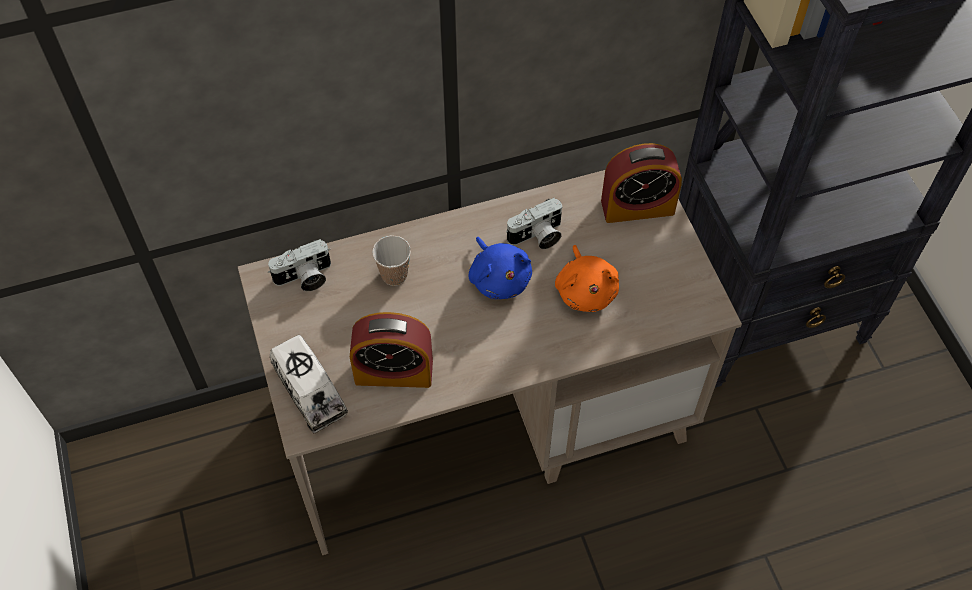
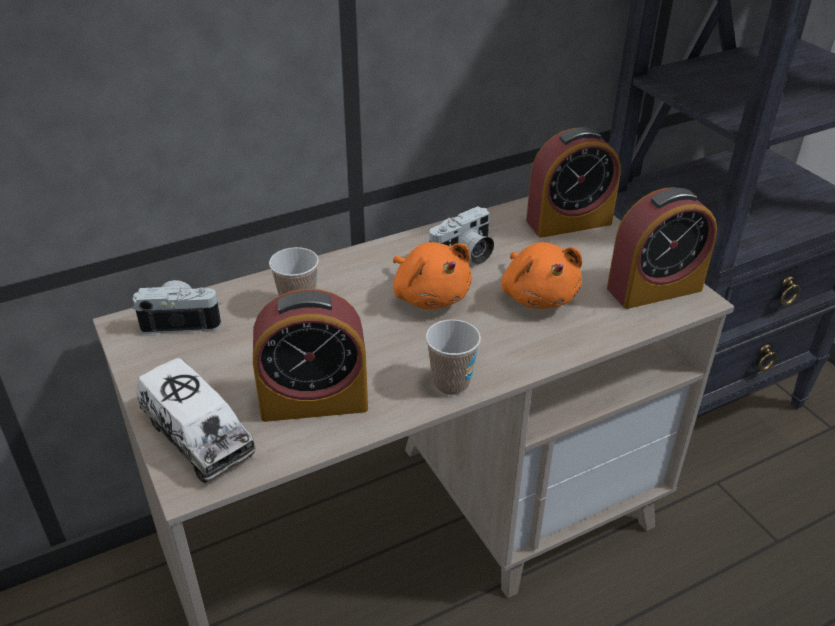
camera: 10 degrees left, 20 degrees down
camera [268,239,331,291] -> camera turned 150 degrees counterclockwise [132,280,222,334]
blue plush toy [469,237,532,299] -> orange plush toy [393,242,472,309]
none -> cup [425,319,481,395]
none -> alarm clock [607,187,717,309]

